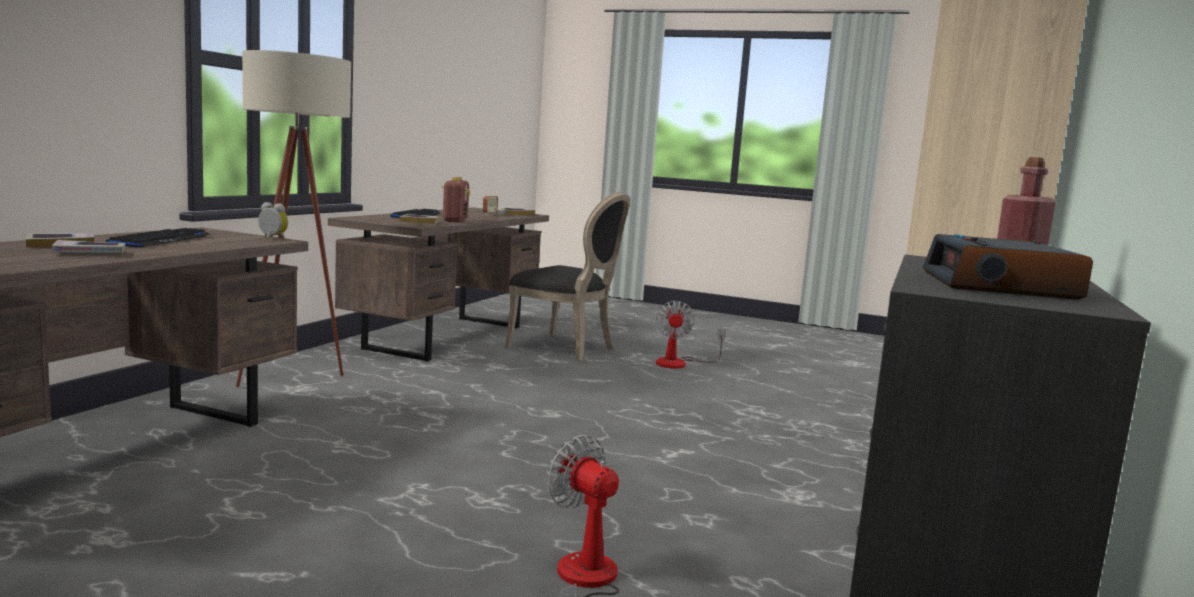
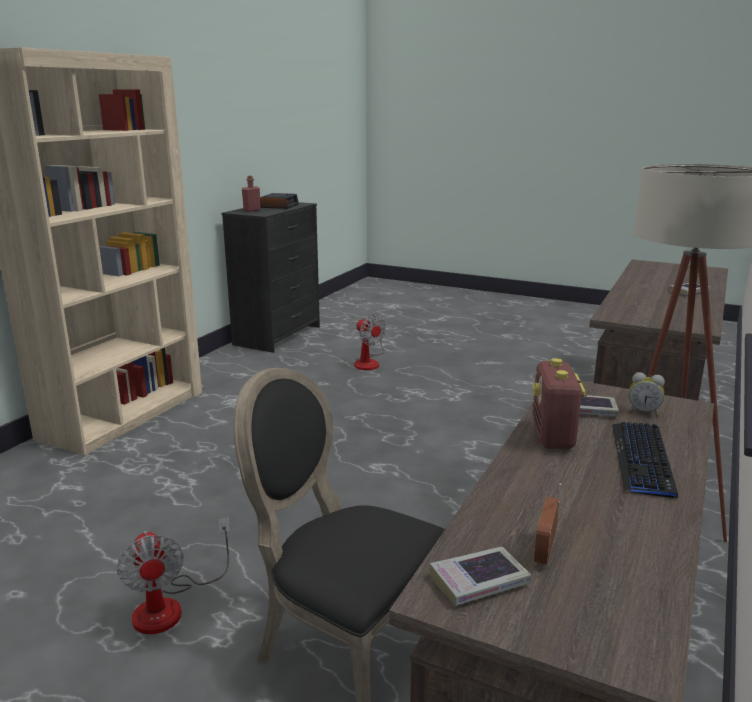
camera: 175 degrees left, 10 degrees up
book [52,240,126,253] -> none
keyboard [106,228,211,248] -> none
alarm clock [258,202,288,239] -> alarm clock moved to [629,372,665,416]
fan [656,301,726,369] -> fan turned 150 degrees clockwise [117,517,230,634]

